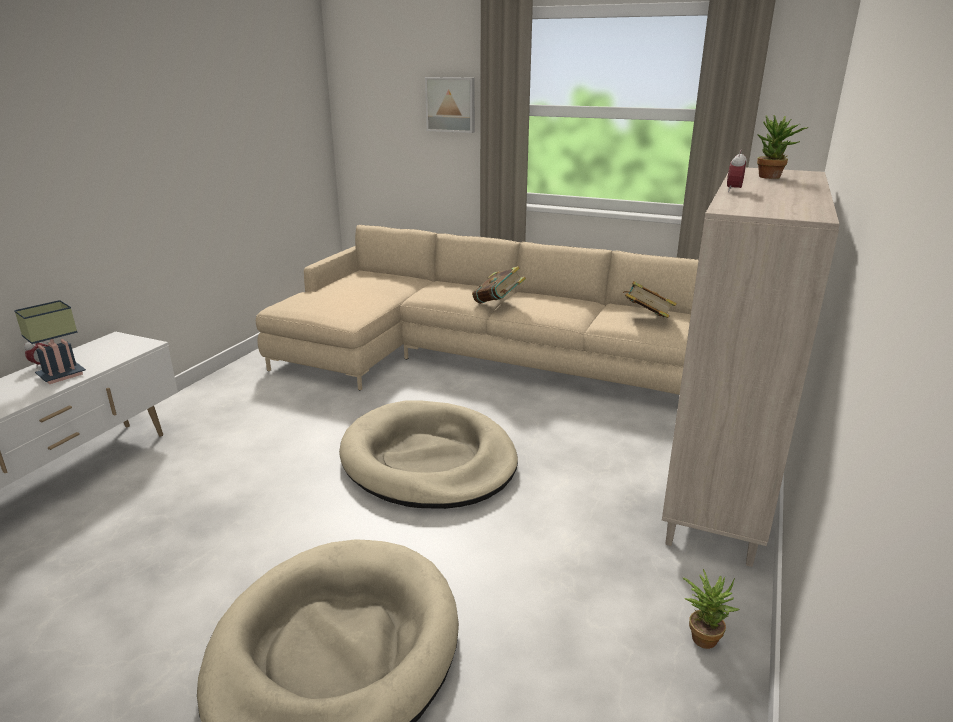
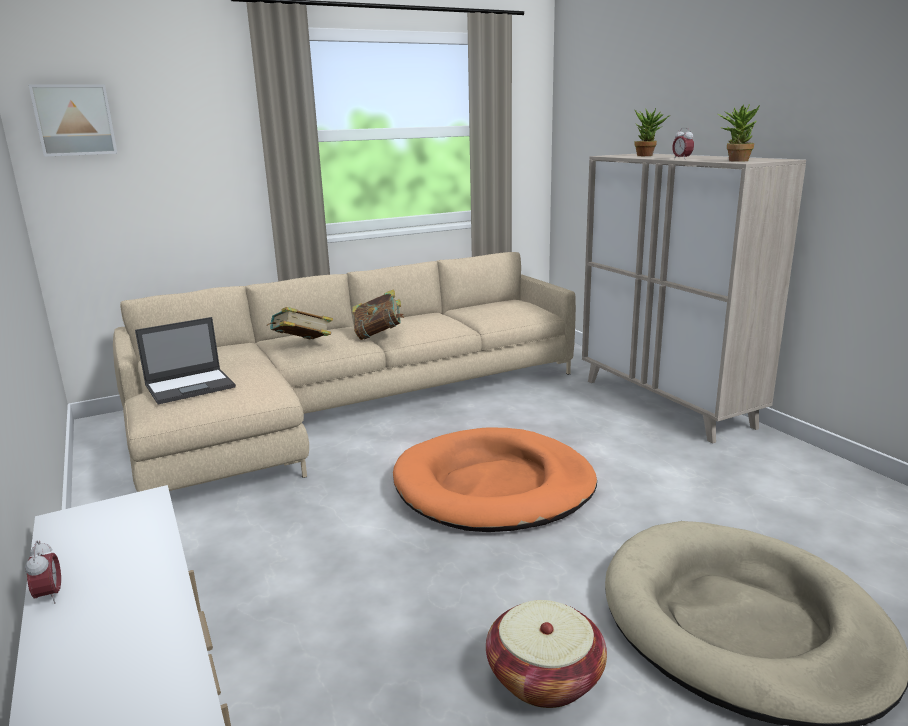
camera: 50 degrees left, 5 degrees down
table lamp [14,300,86,384] -> none
beige dog bed [339,400,518,509] -> orange dog bed [393,427,597,532]
picture [425,77,475,133] -> picture moved to [29,84,118,157]
book [623,281,677,318] -> book moved to [267,307,333,339]
potted plant [683,569,739,649] -> potted plant moved to [718,104,760,162]
none -> laptop [135,317,236,404]
none -> basket [486,600,607,708]

